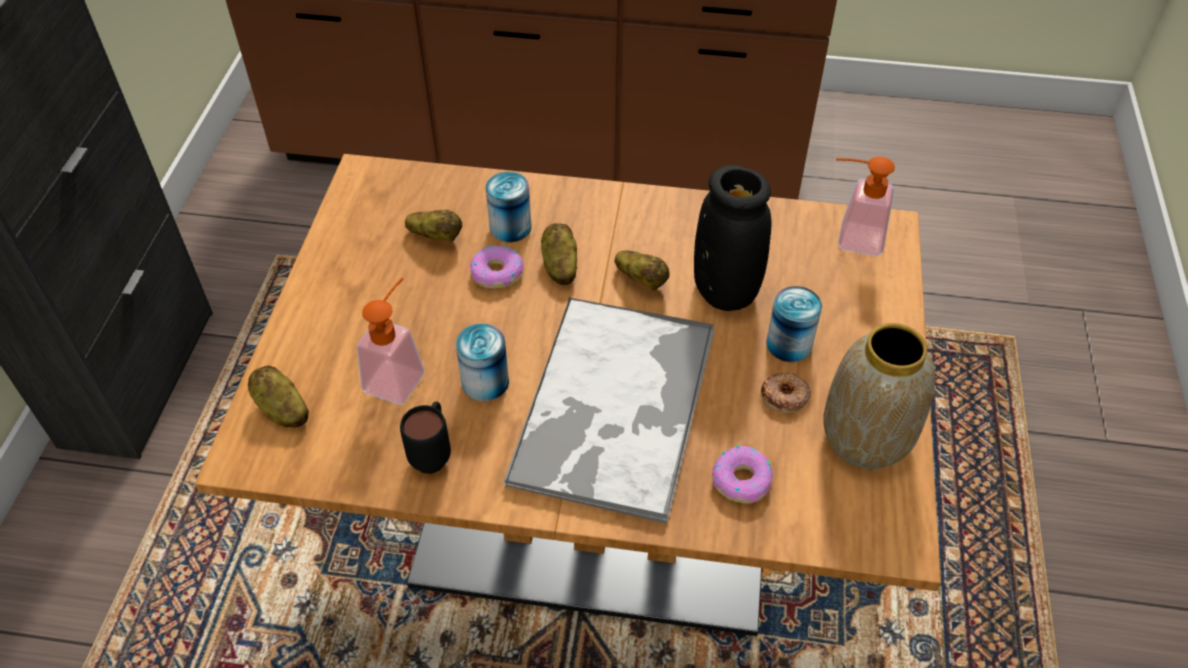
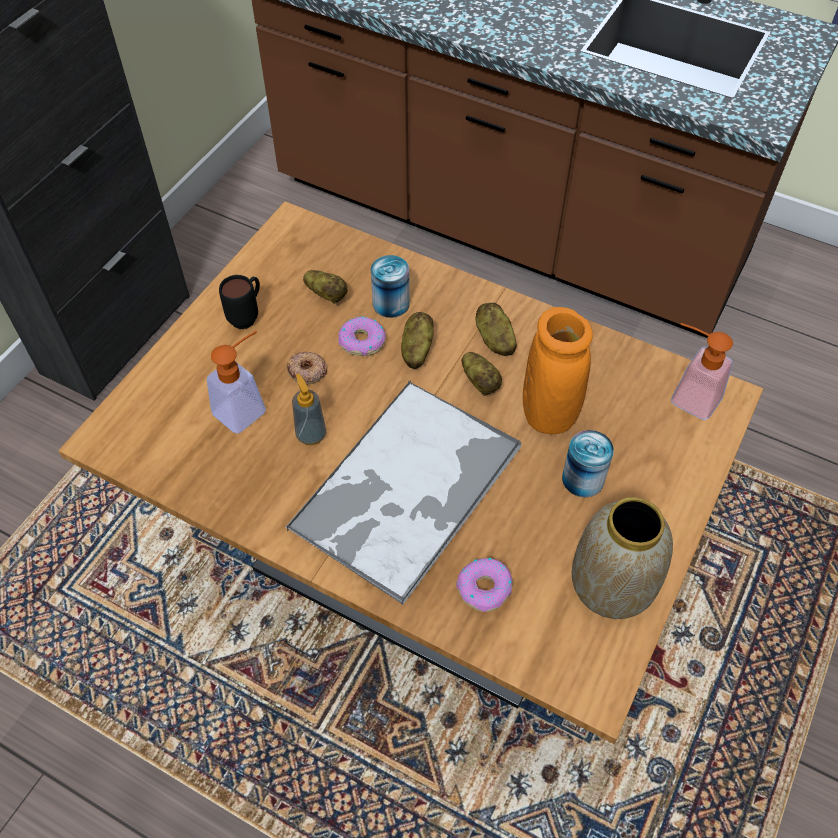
camera: 20 degrees right, 5 degrees up
potato [248,365,309,427] -> potato moved to [476,303,517,356]
black mug [400,401,451,474] -> black mug moved to [219,275,260,329]
can [456,323,509,401] -> soap dispenser [292,374,327,445]
black vase [694,165,771,311] -> orange vase [523,307,593,434]
donut [761,372,811,413] -> donut moved to [286,351,327,385]

